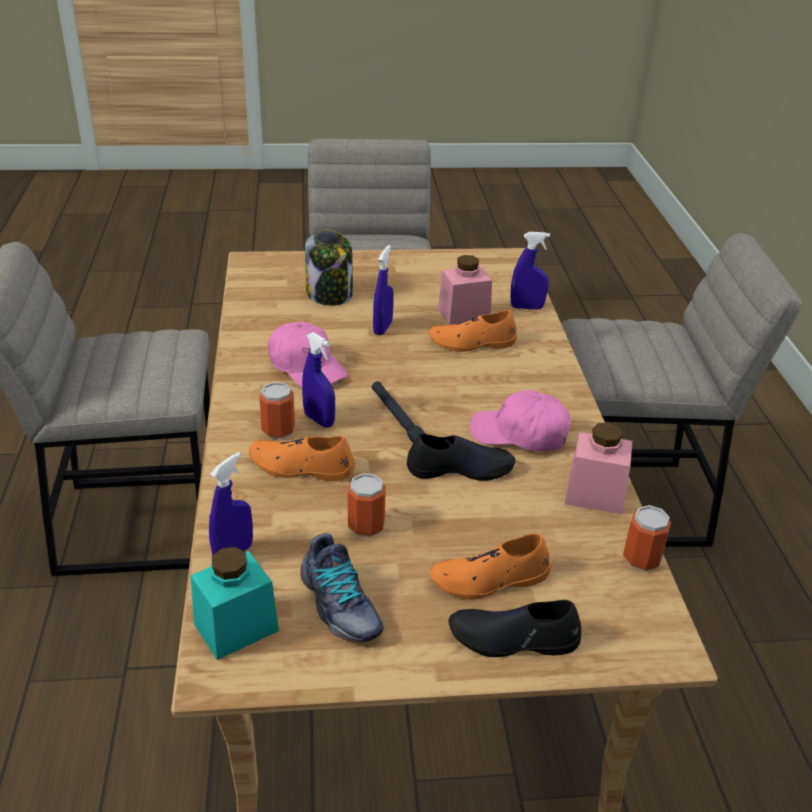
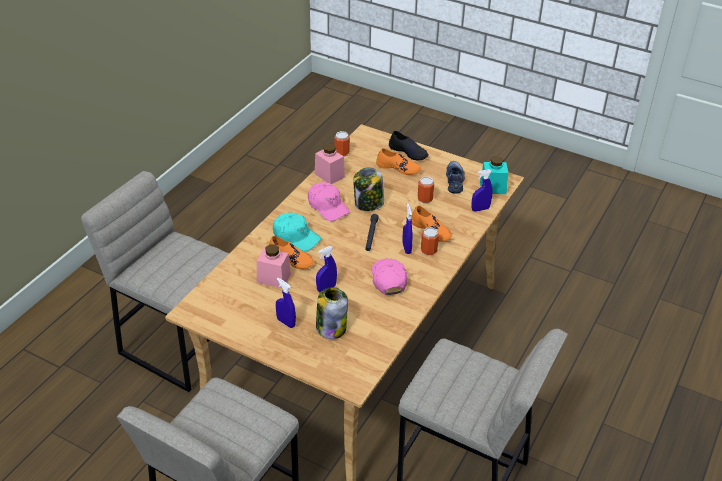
camera: 145 degrees left, 5 degrees up
black shoe [407,434,515,481] -> jar [353,167,384,211]
blue spray bottle [510,232,550,310] -> blue spray bottle moved to [276,278,296,328]
none -> turquoise cap [273,213,321,251]

